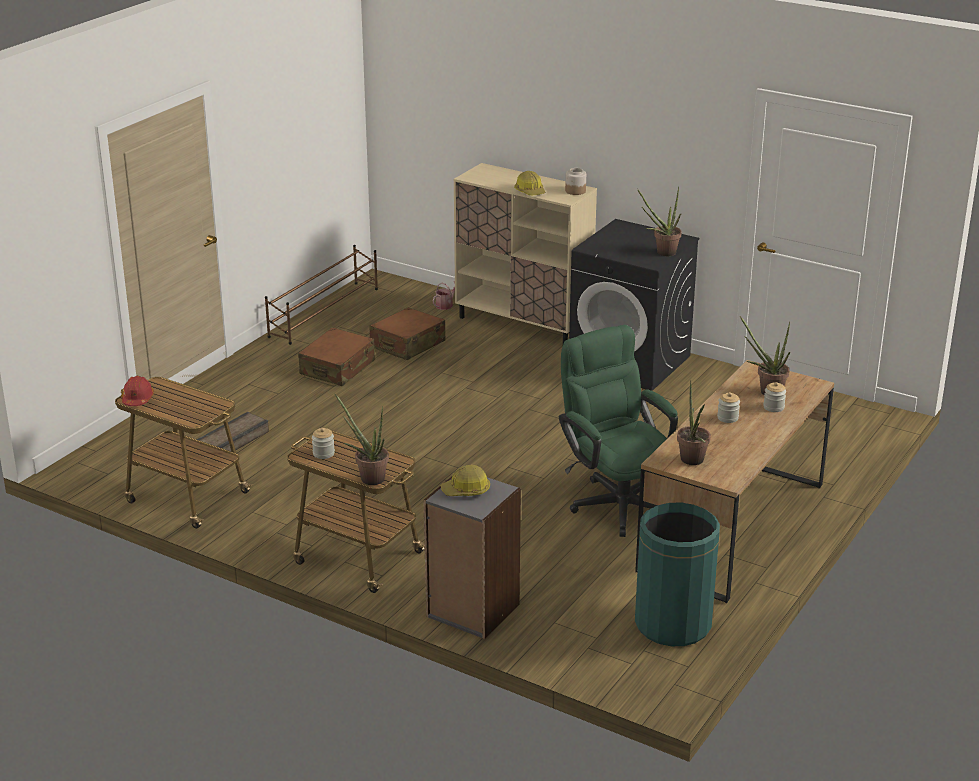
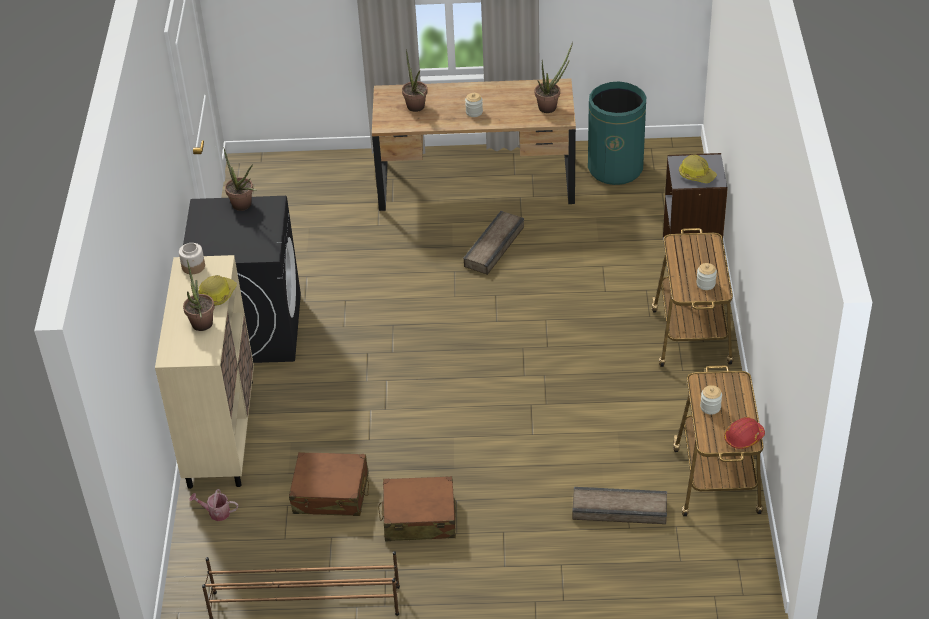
camera: 120 degrees left, 15 degrees up
potted plant [335,394,389,485] -> potted plant moved to [183,260,215,331]
green office chair [559,325,678,537] -> crate [463,211,524,275]
jar [763,382,786,412] -> jar moved to [700,385,722,415]

